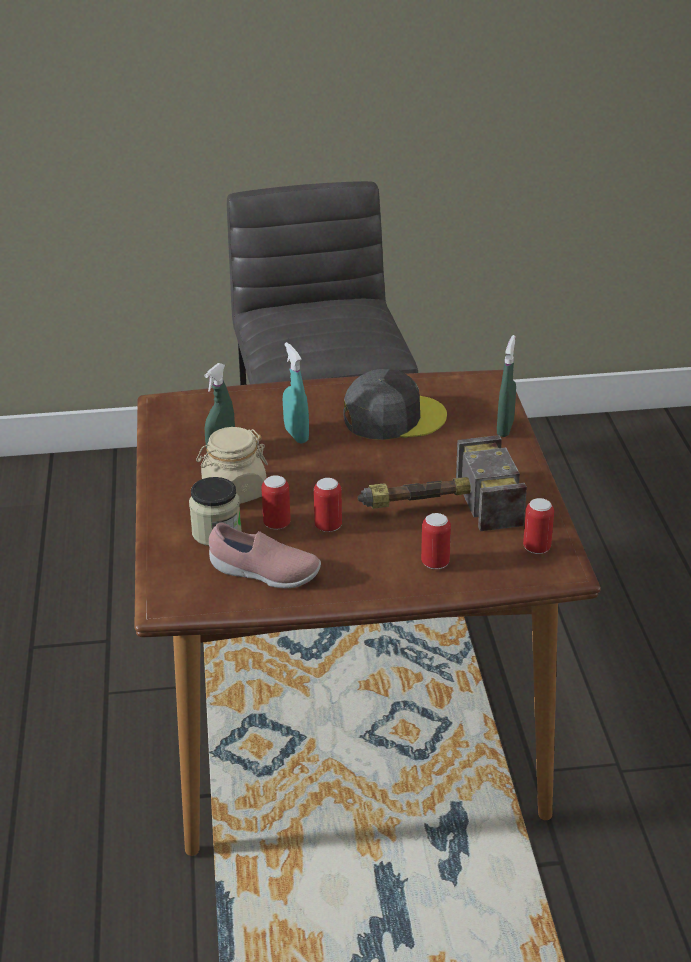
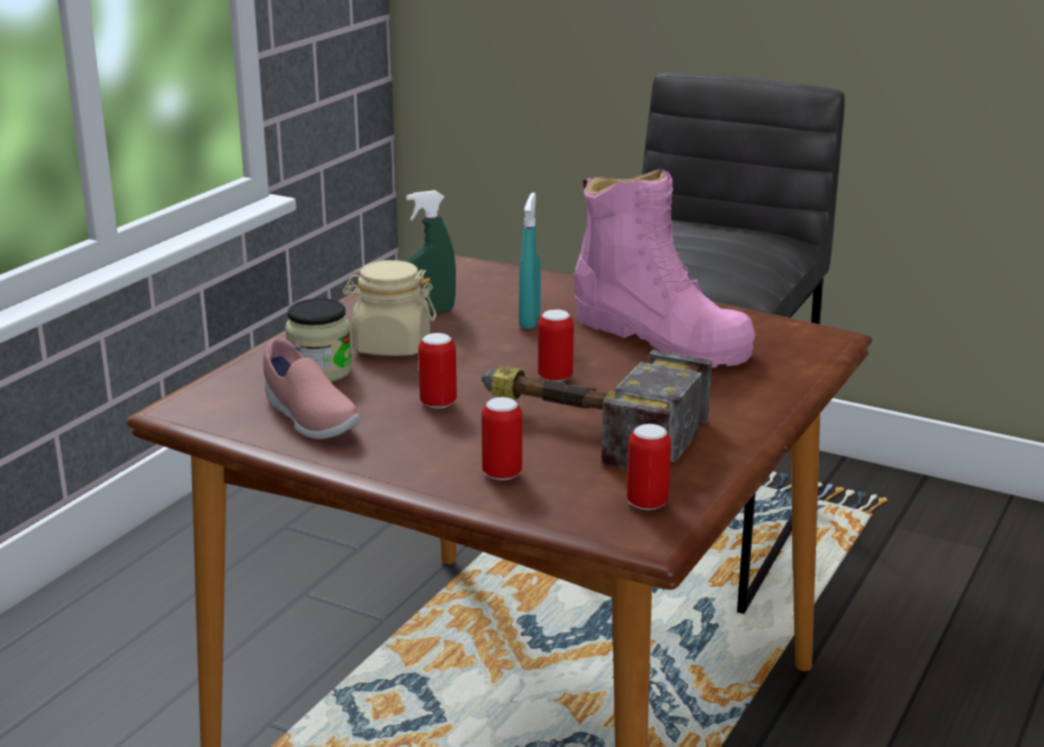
camera: 35 degrees right, 10 degrees down
can [261,475,291,529] -> can moved to [538,309,574,382]
grey cap [344,369,447,440] -> pink boot [575,168,756,368]
green spray bottle [497,335,516,437] -> none

